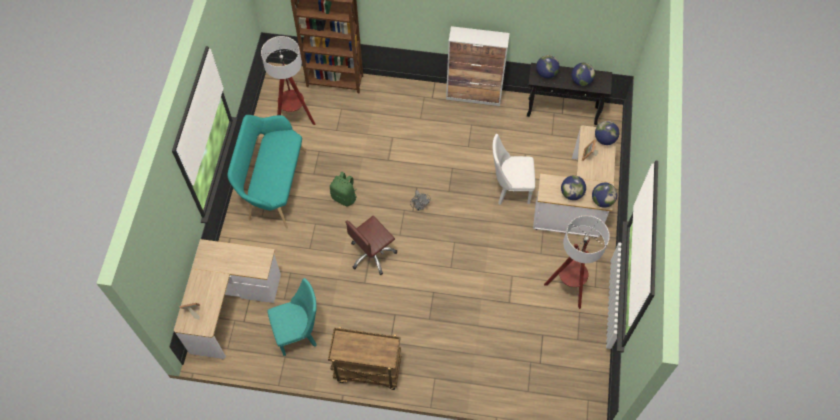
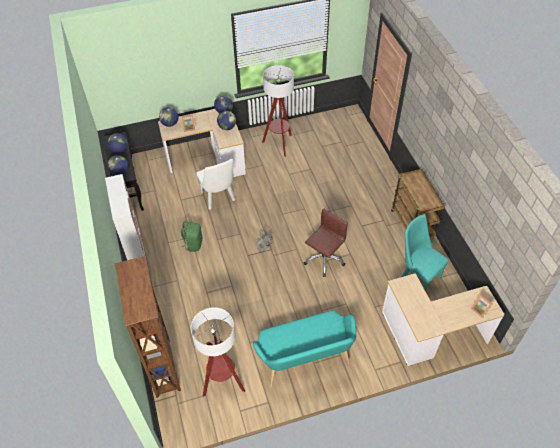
camera: 115 degrees left, 10 degrees down
green backpack [330,172,357,207] -> green backpack moved to [181,222,202,252]
brown office chair [345,216,397,275] -> brown office chair turned 75 degrees counterclockwise [304,208,348,277]

